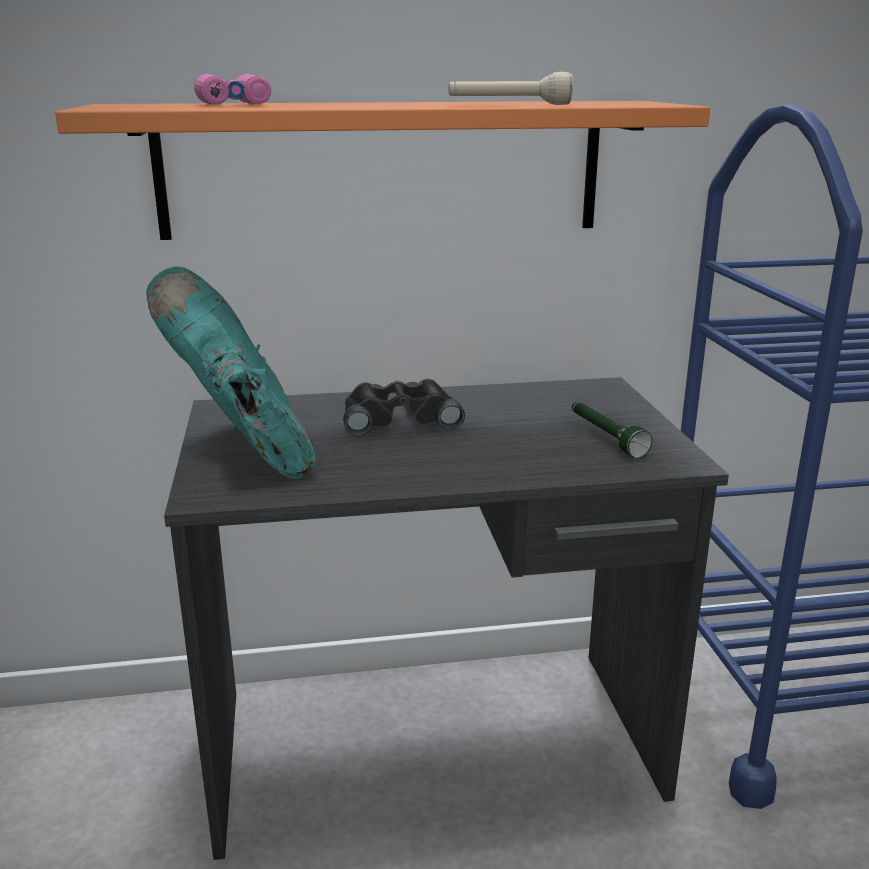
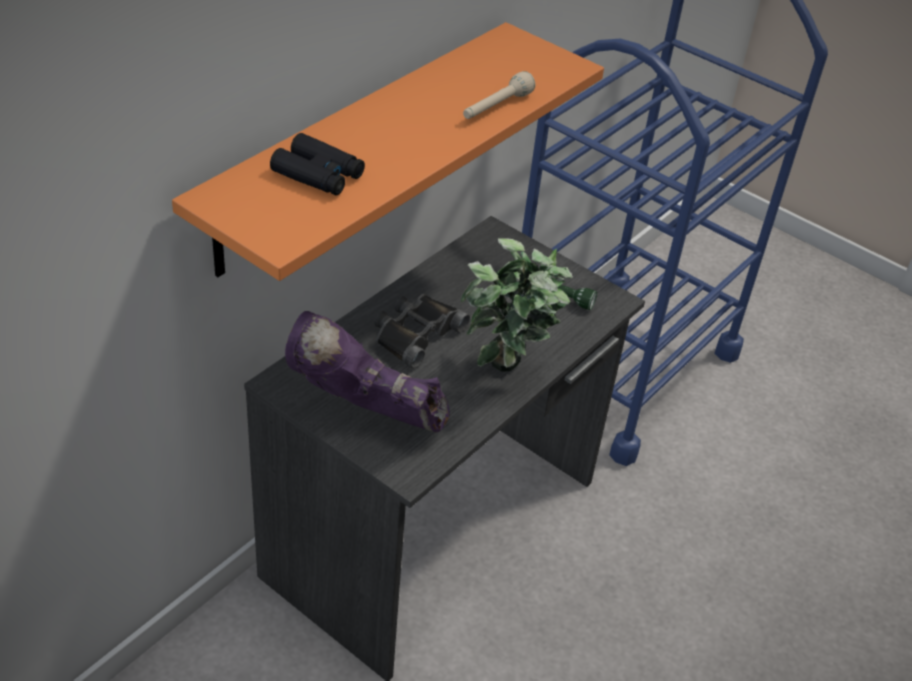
camera: 45 degrees left, 20 degrees up
turquoise boot [146,266,316,479] -> purple boot [285,311,450,432]
pink binoculars [194,74,271,105] -> black binoculars [270,133,365,195]
none -> potted plant [461,238,573,372]

